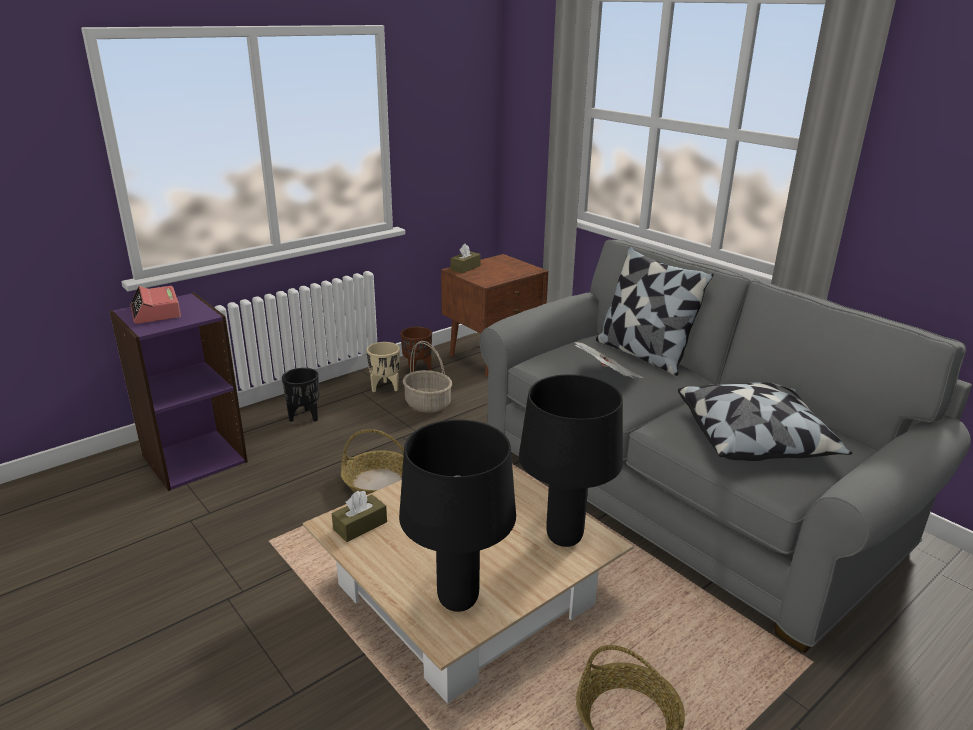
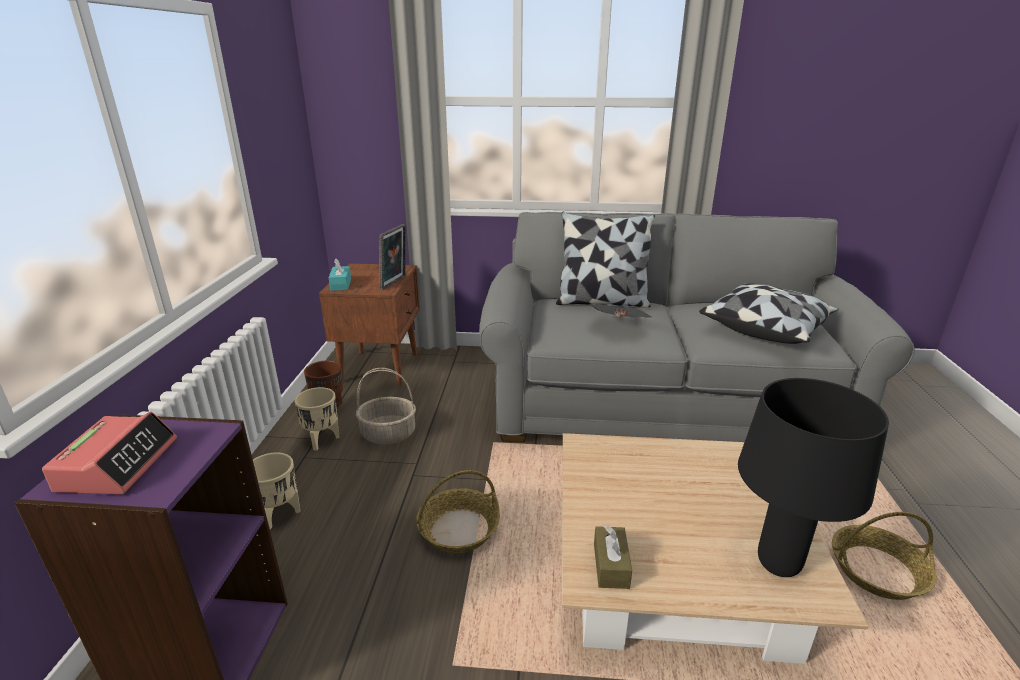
camera: 45 degrees left, 0 degrees up
alarm clock [130,286,181,324] -> alarm clock turned 105 degrees counterclockwise [42,412,177,494]
black planter [282,368,319,422] -> beige planter [253,452,300,529]
brown tissue box [451,244,481,273] -> turquoise tissue box [329,259,351,291]
black table lamp [519,374,623,547] -> none
none -> picture frame [379,224,406,290]

